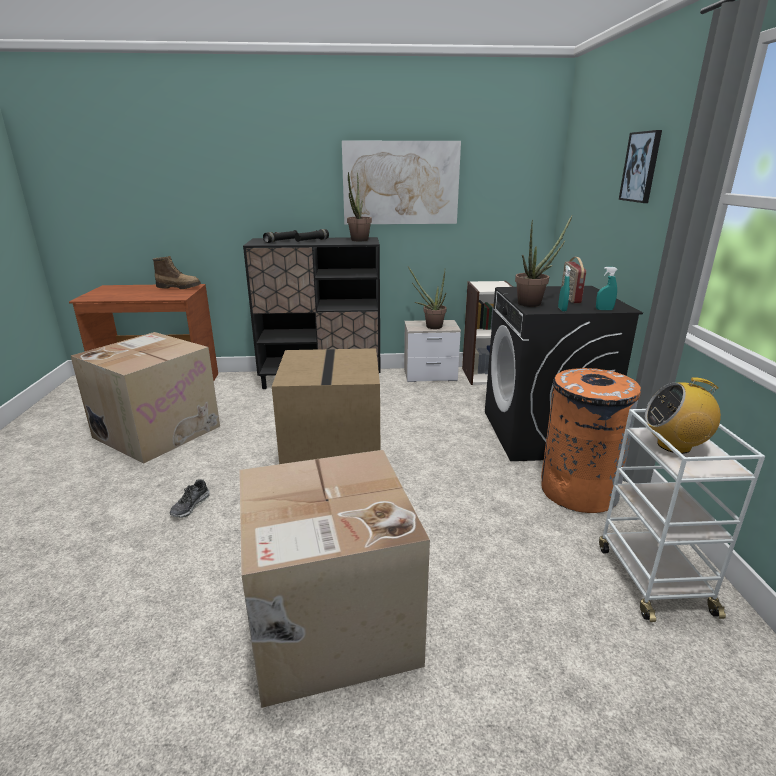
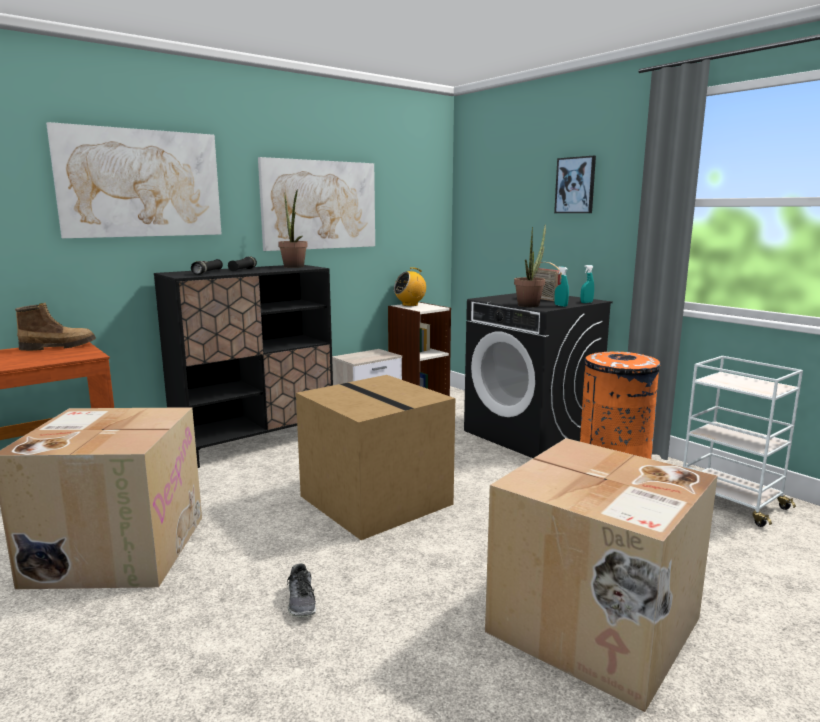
camera: 35 degrees left, 10 degrees down
potted plant [408,267,447,329] -> none
radio [645,377,721,454] -> radio moved to [394,267,426,306]
none -> picture [46,122,222,238]

